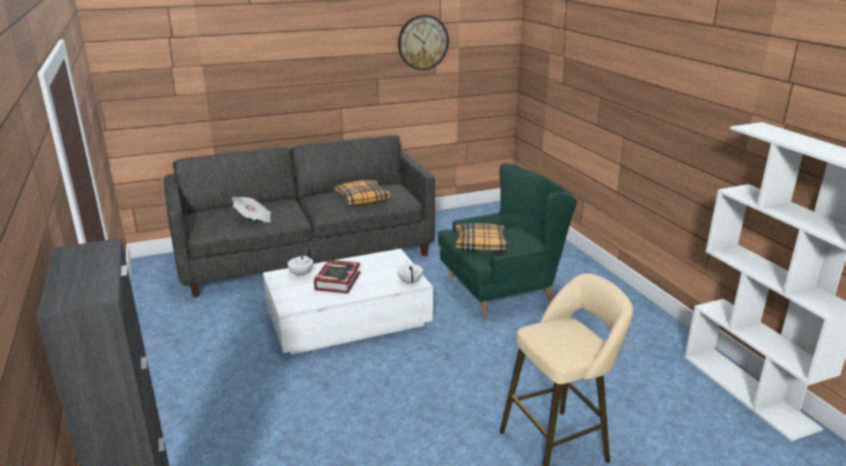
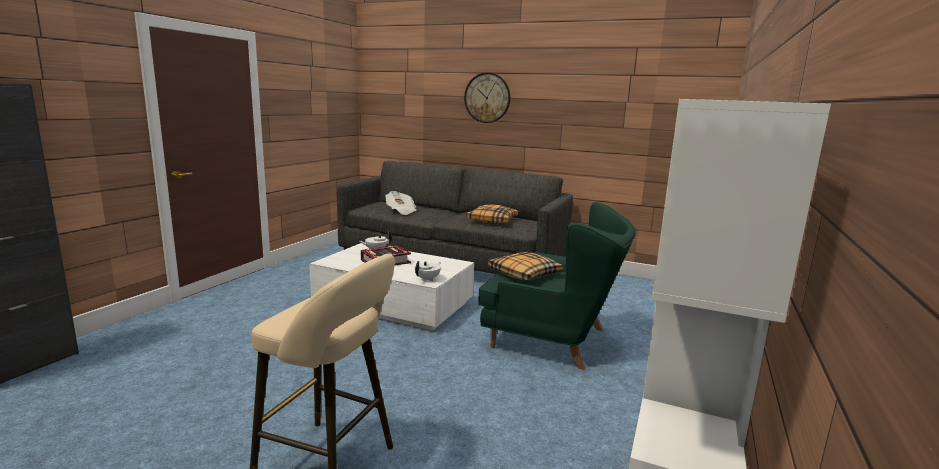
camera: 45 degrees right, 10 degrees down
wall clock [398,15,449,70] -> wall clock moved to [464,72,511,123]

